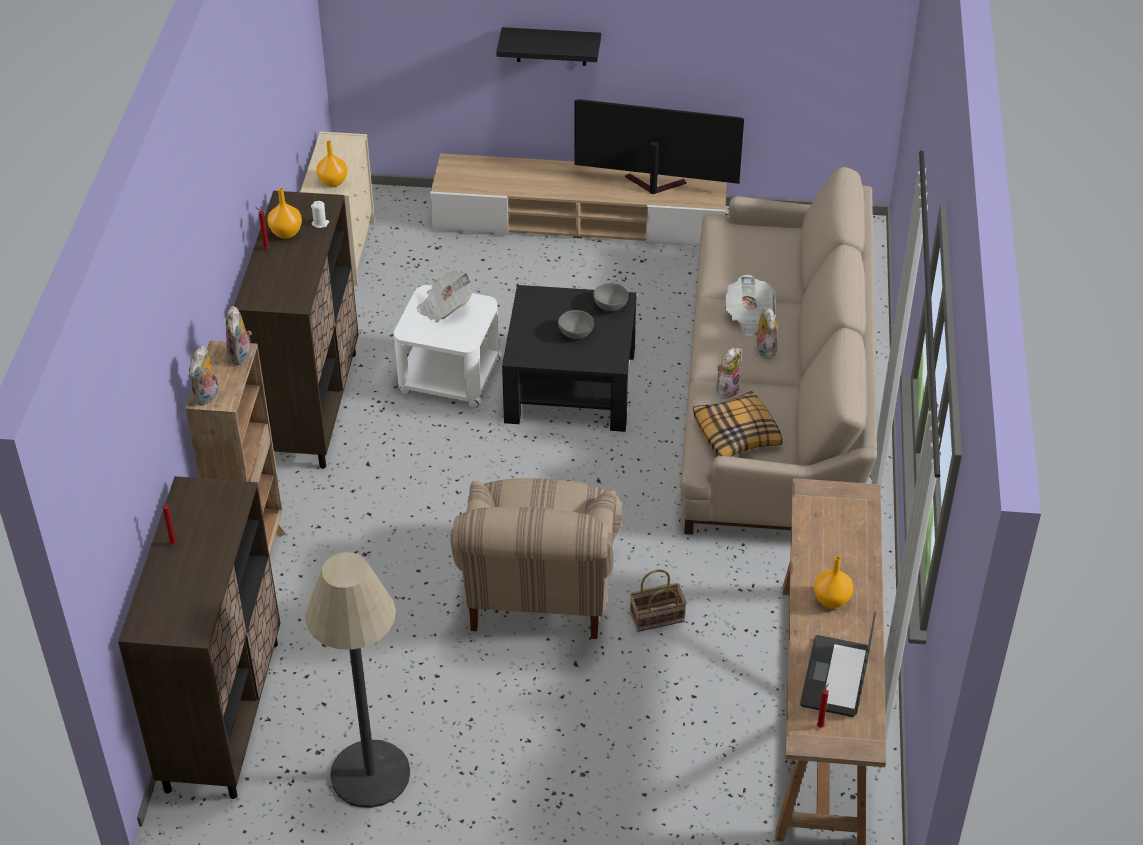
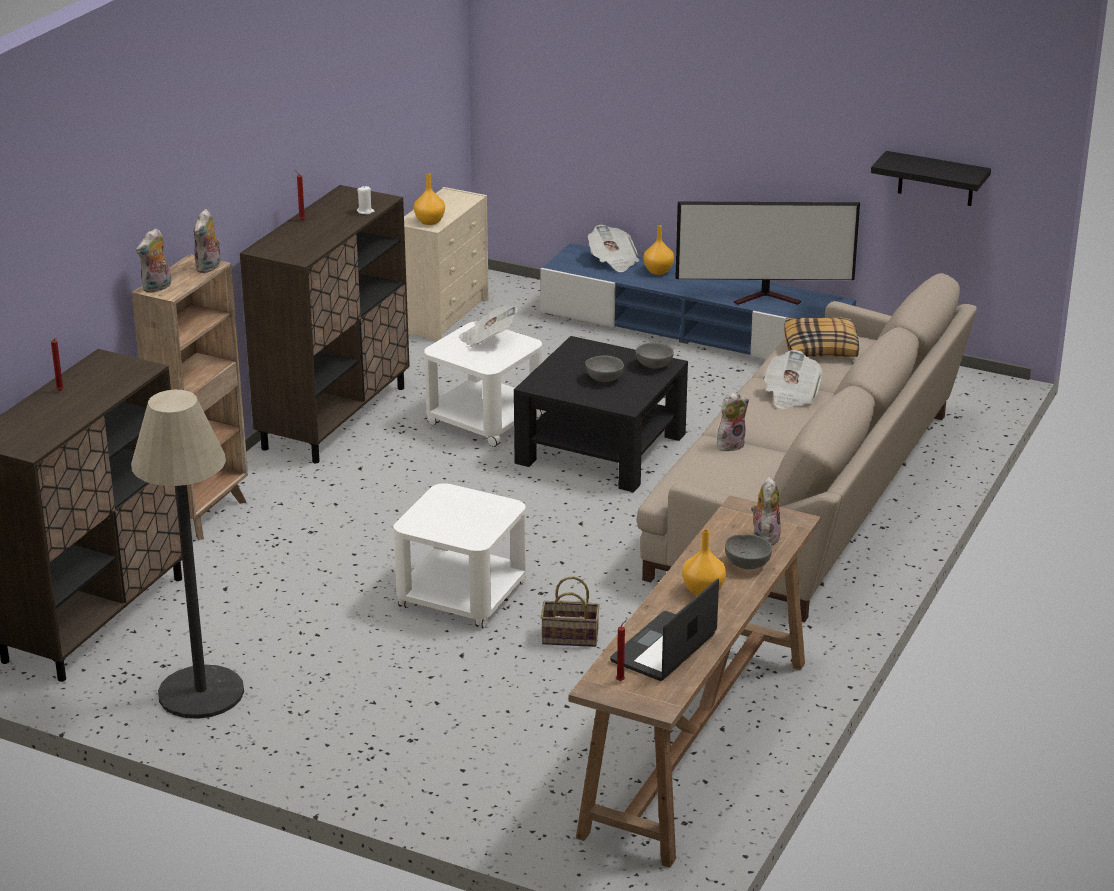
camera: 20 degrees right, 15 degrees down
orange vase [267,188,302,239] -> orange vase moved to [644,225,674,275]
beige tv stand [430,153,727,246] -> blue tv stand [540,243,856,360]
beige armchair [450,478,622,639] -> white side table [394,483,526,628]
black shelf [496,27,601,66] -> black shelf moved to [871,151,991,206]
television [574,99,744,194] -> television turned 150 degrees clockwise [675,201,860,305]
pillow [693,391,782,457] -> pillow moved to [784,317,859,357]
plush toy [754,307,777,359] -> plush toy moved to [751,477,781,546]
none -> newspaper [588,225,639,272]
none -> grey bowl [725,534,772,569]

